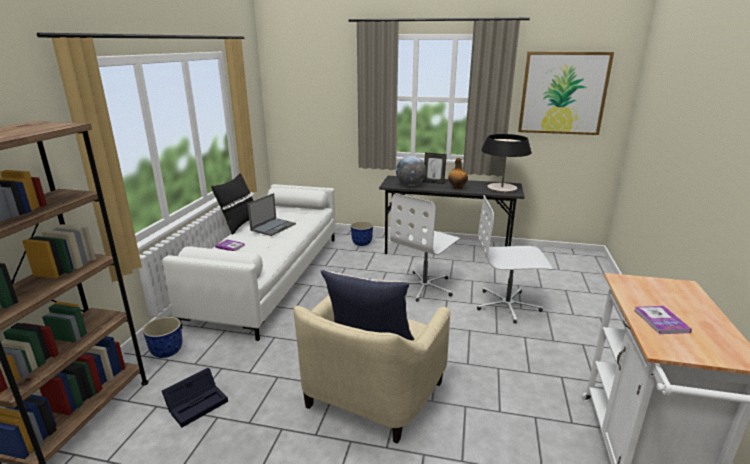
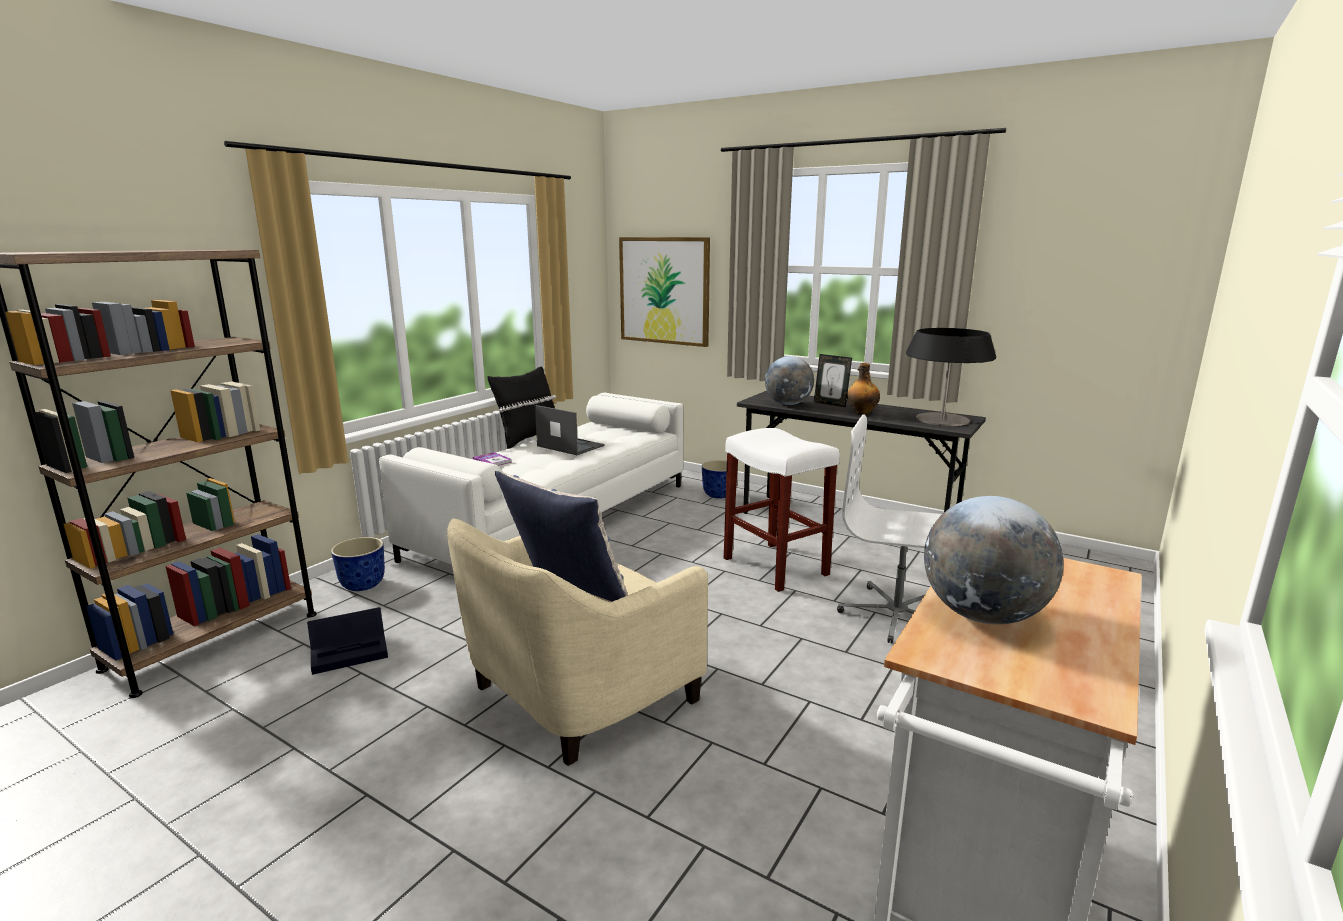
camera: 20 degrees right, 5 degrees down
laptop [247,193,296,236] -> laptop turned 105 degrees counterclockwise [535,405,604,455]
white office chair [390,193,461,302] -> white stool [724,428,840,592]
picture [518,52,614,135] -> picture moved to [619,237,710,347]
book [634,306,692,334] -> globe [924,496,1064,625]

